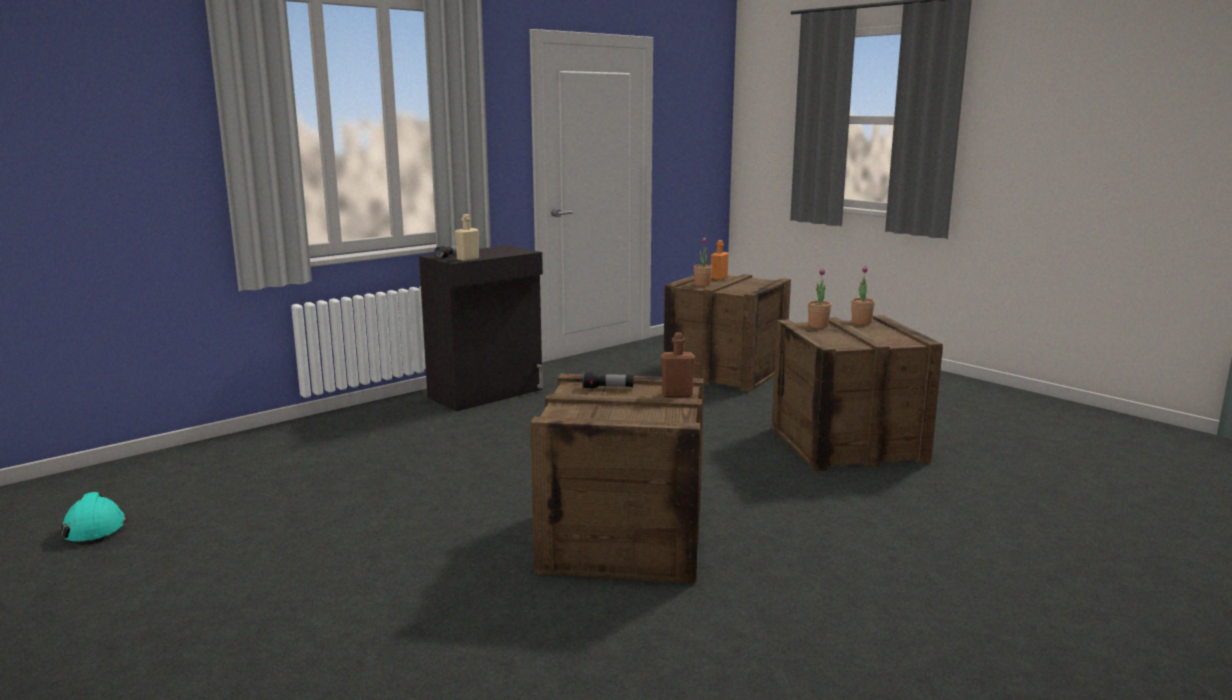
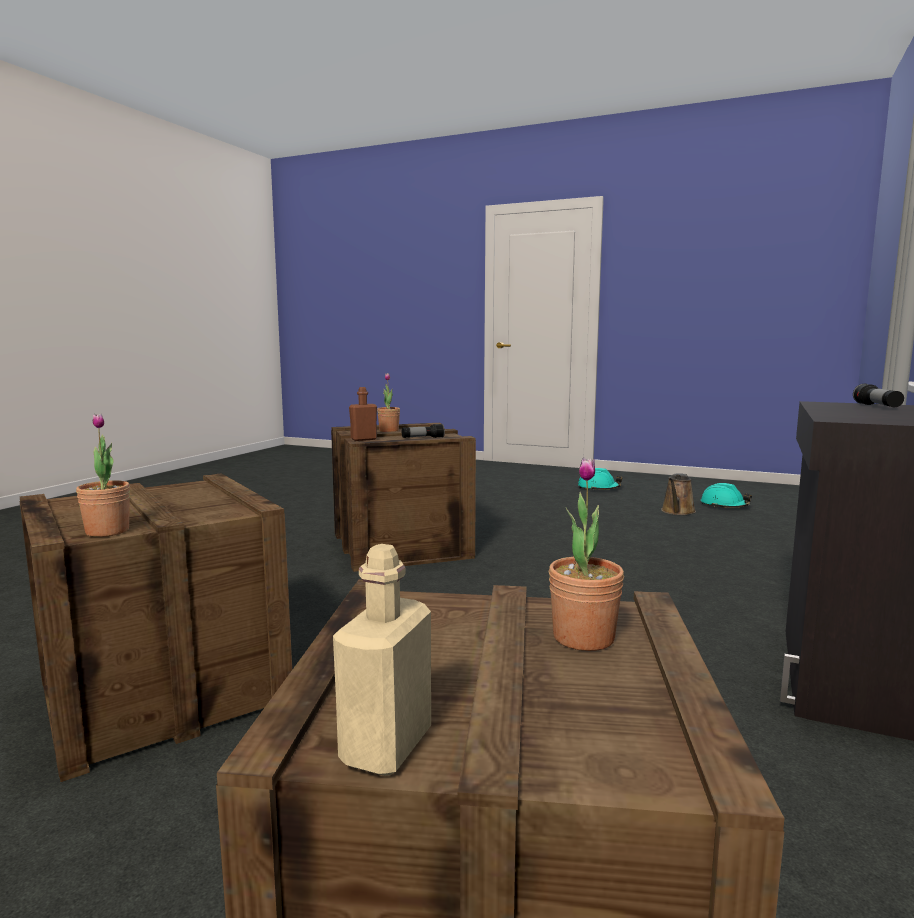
camera: 155 degrees right, 5 degrees down
beige bottle [455,214,479,261] -> beige bottle moved to [333,544,431,776]
orange bottle [711,240,729,280] -> none
potted plant [808,268,832,328] -> potted plant moved to [377,373,400,432]
none -> turquoise hard hat [578,468,623,491]
none -> brown watering can [661,473,696,515]

